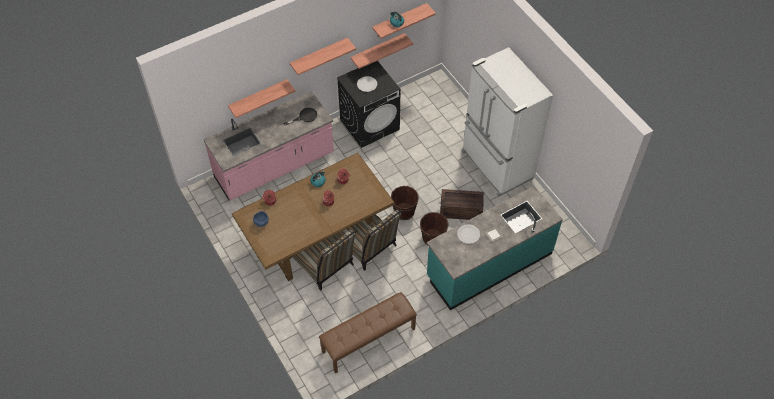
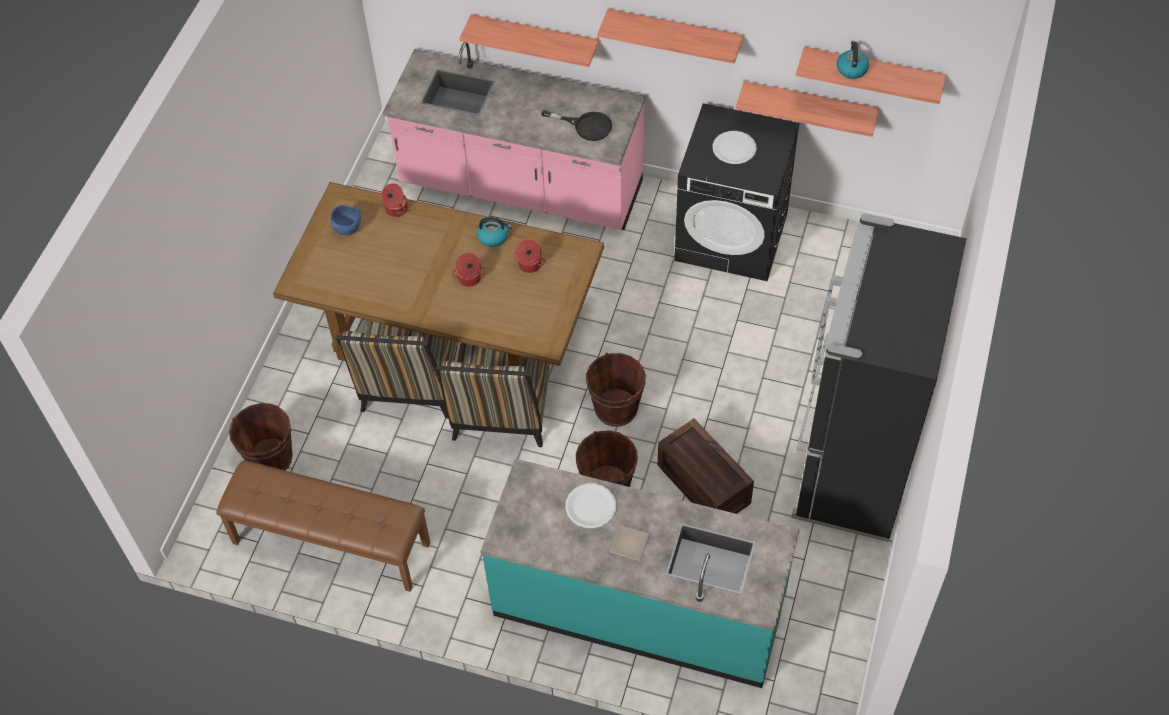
camera: 50 degrees right, 0 degrees up
white fridge [462,47,553,197] -> black fridge [791,213,967,542]
none -> brown bucket [229,403,293,470]

